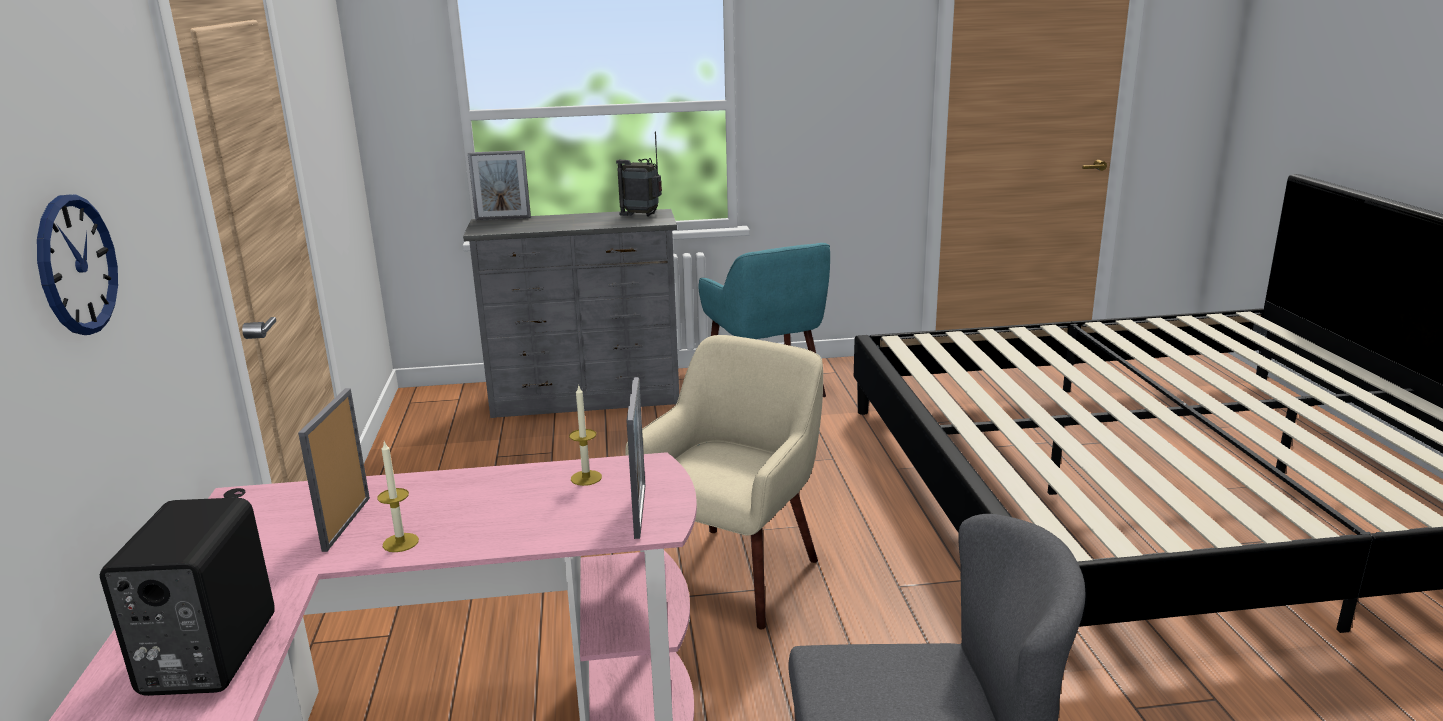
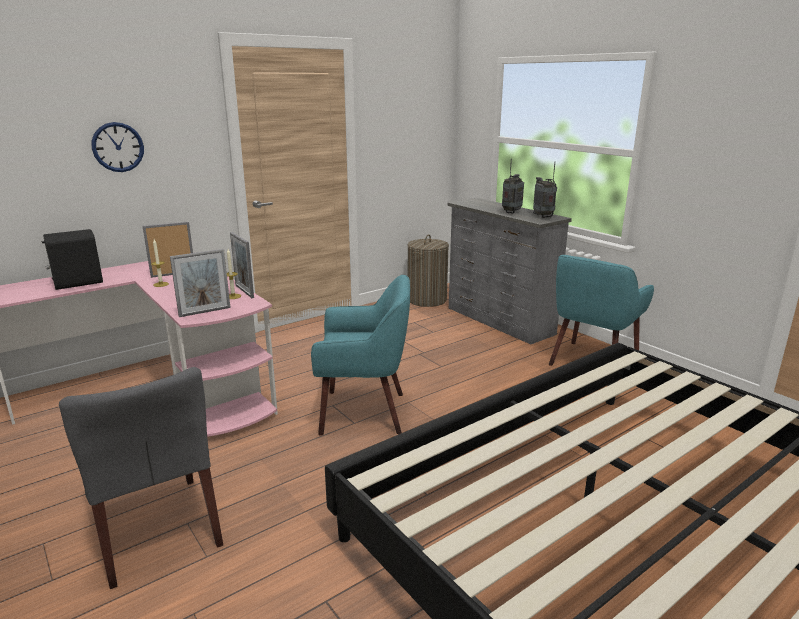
camera: 60 degrees right, 0 degrees up
picture frame [468,150,531,220] -> picture frame moved to [230,232,254,298]
beige armchair [625,335,823,629] -> turquoise armchair [311,275,410,436]
none -> laundry basket [407,234,449,307]
none -> radio [502,159,524,213]

